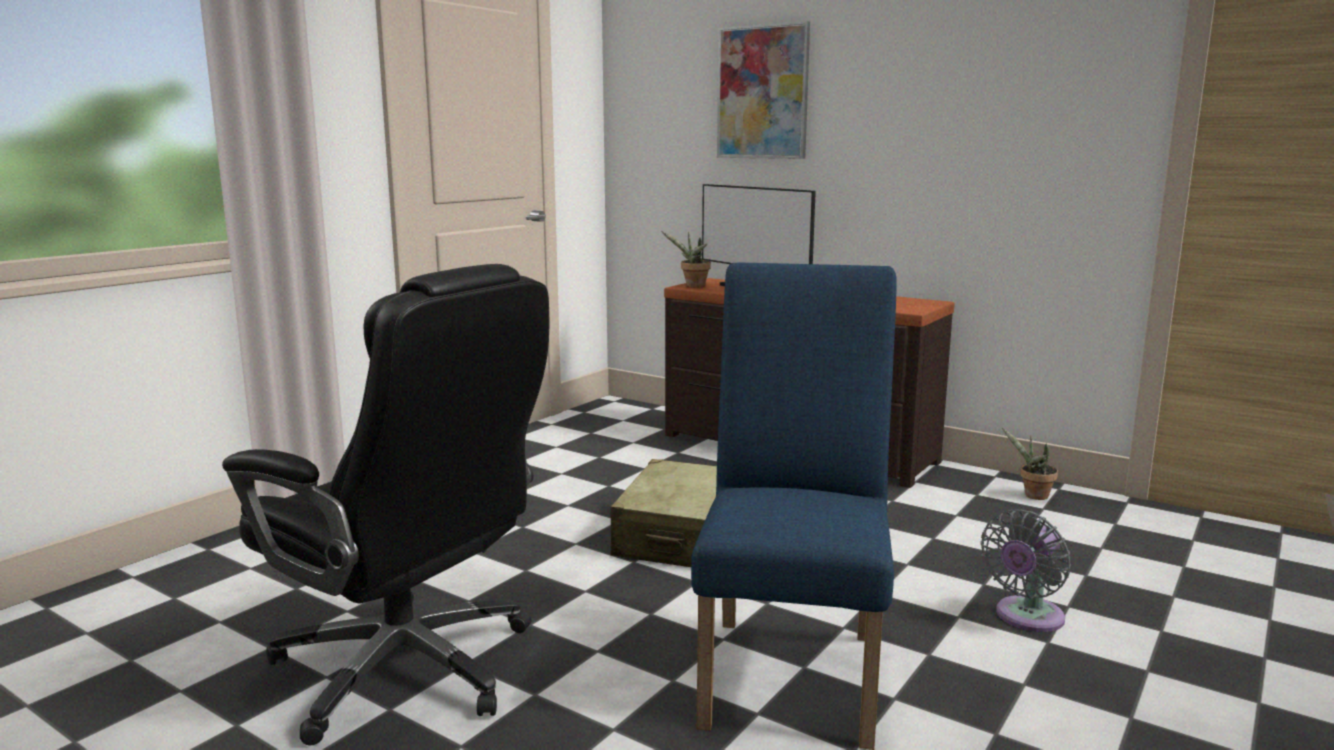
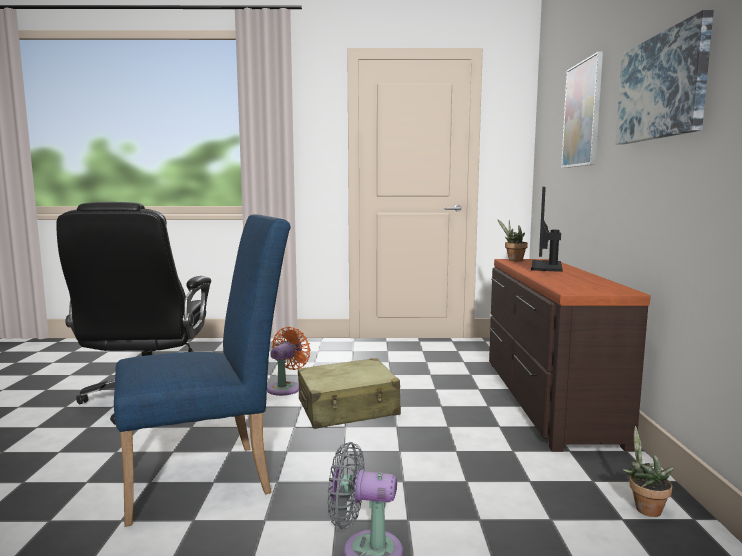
camera: 55 degrees right, 5 degrees down
none -> orange fan [267,327,311,396]
none -> picture [615,10,714,145]

